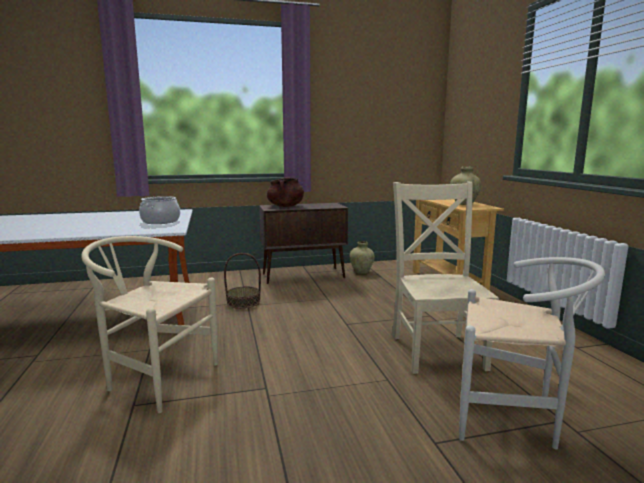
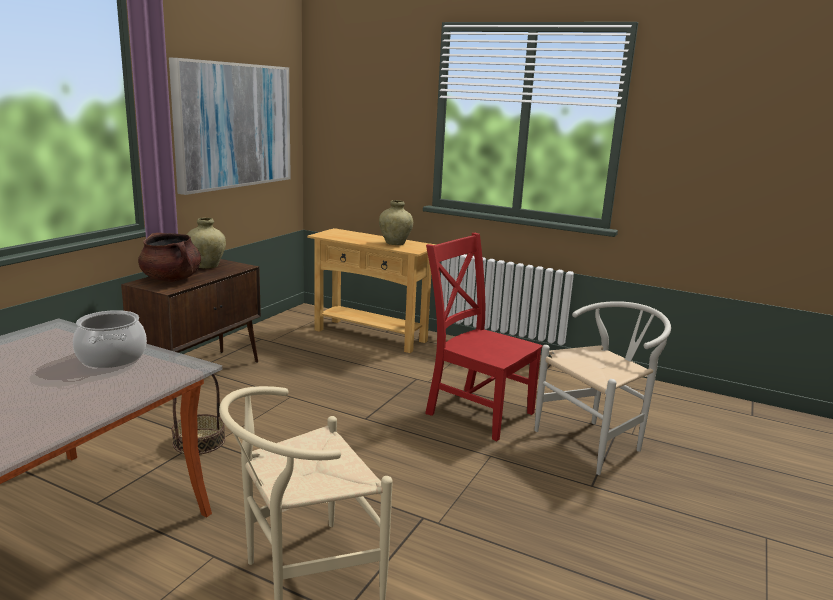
camera: 50 degrees left, 5 degrees up
beige vase [350,241,375,274] -> beige vase moved to [187,218,226,269]
beige chair [392,182,499,374] -> red chair [425,233,543,441]
none -> picture [169,58,291,195]

